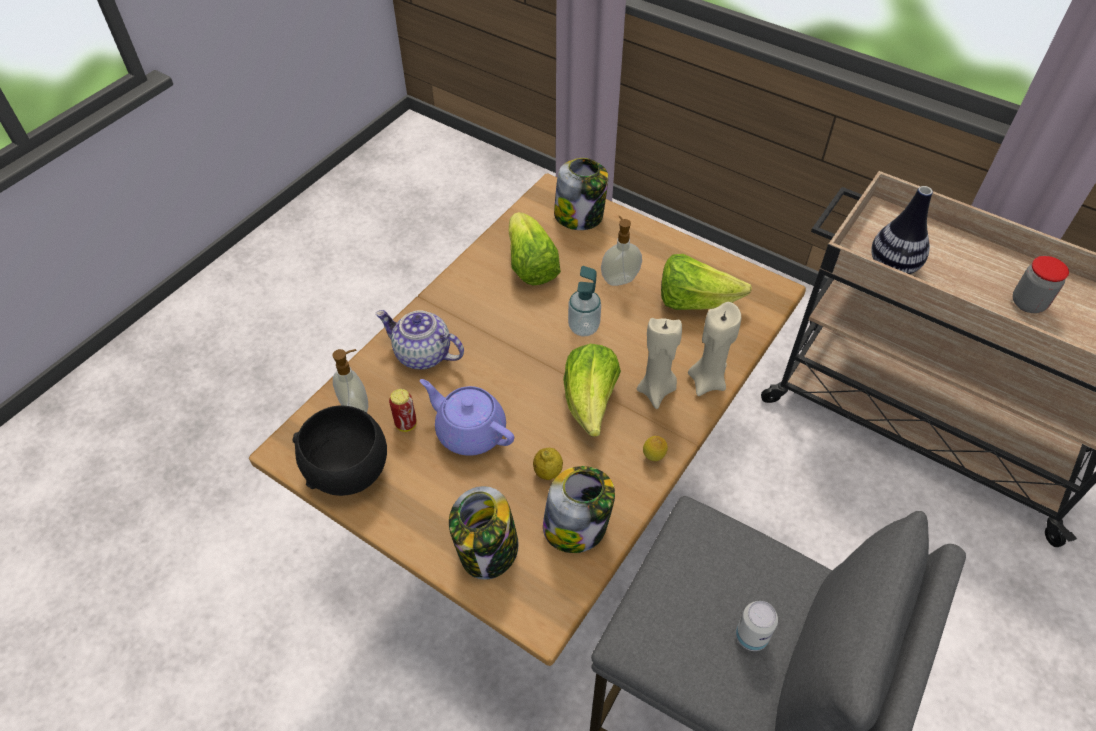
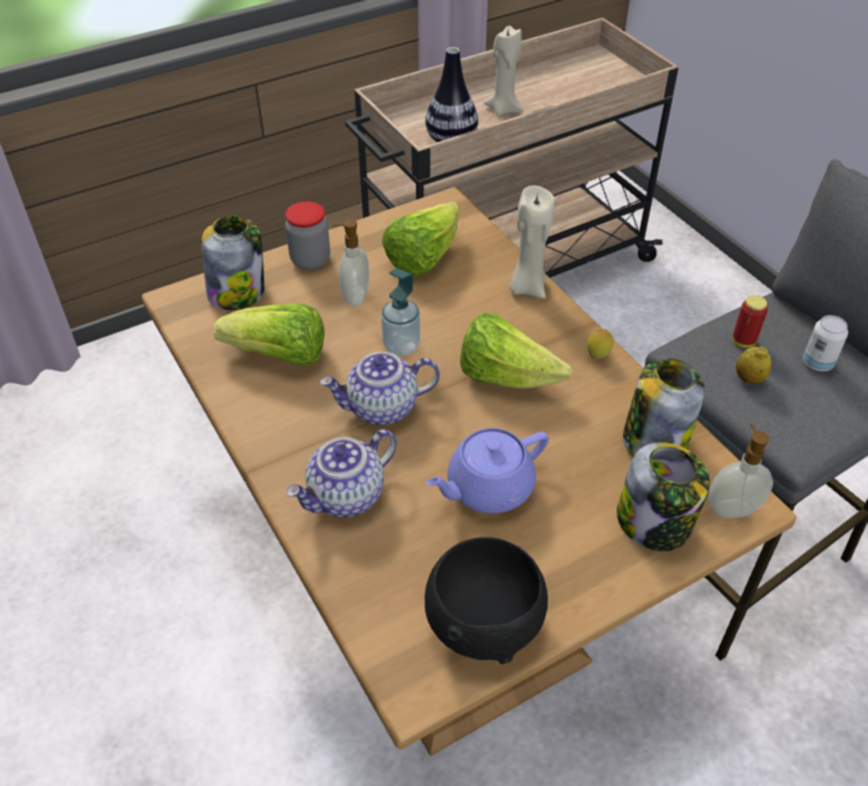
camera: 65 degrees left, 5 degrees down
soap dispenser [332,349,368,413] -> soap dispenser moved to [708,424,773,518]
can [389,389,417,432] -> can moved to [733,295,768,347]
lemon [533,448,563,480] -> lemon moved to [736,347,771,384]
beige candle [637,318,682,409] -> beige candle moved to [484,26,523,116]
jar [1013,256,1069,313] -> jar moved to [285,202,330,270]
none -> teapot [320,352,440,425]

